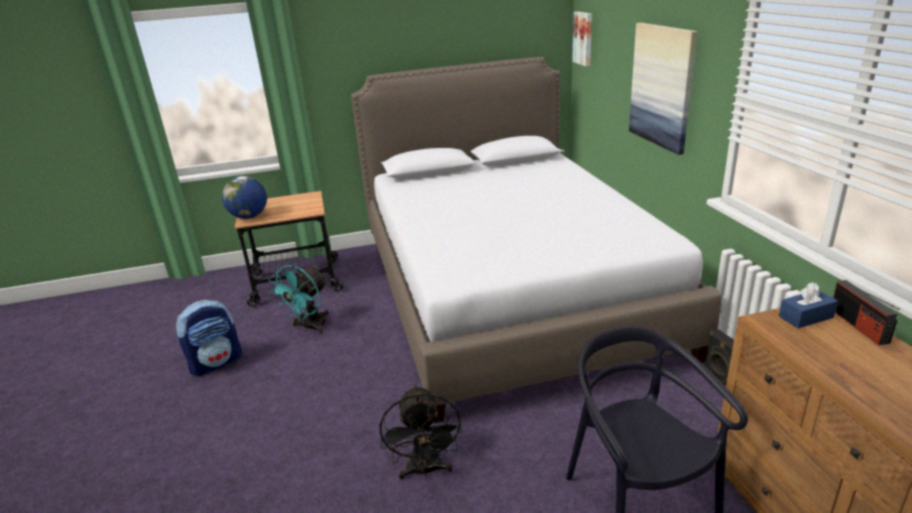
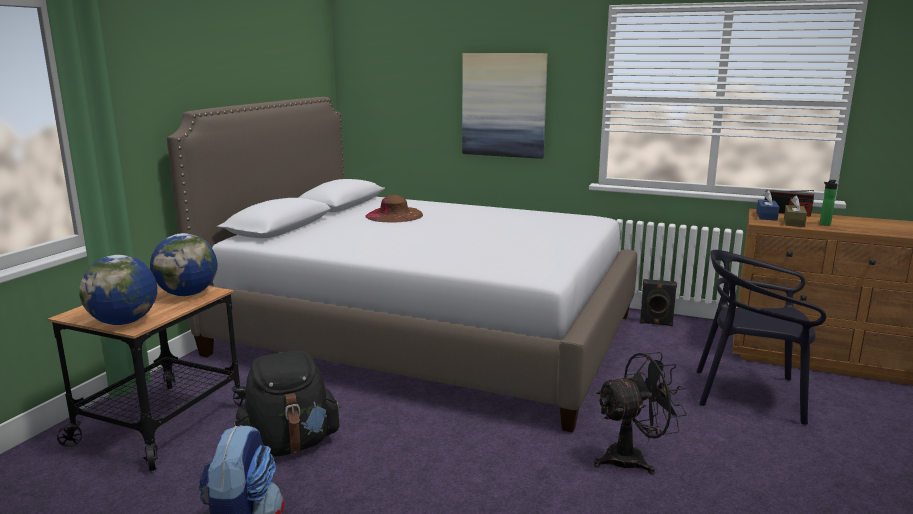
camera: 55 degrees left, 10 degrees down
turquoise fan [269,265,329,334] -> black backpack [234,350,341,457]
black fan [380,385,463,480] -> black fan turned 45 degrees counterclockwise [594,352,687,474]
picture [572,12,592,66] -> none
none -> globe [150,233,217,296]
none -> brown hat [365,195,423,223]
none -> brown tissue box [784,195,807,227]
none -> bottle [819,180,838,226]

